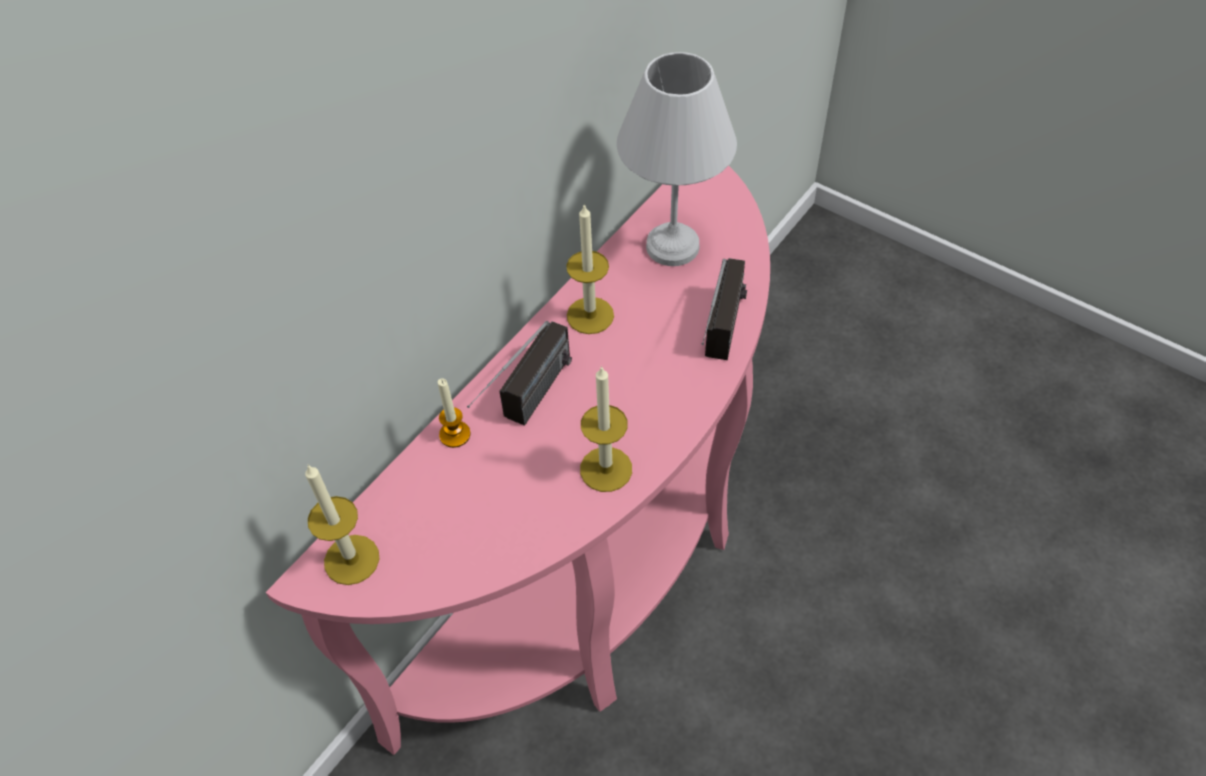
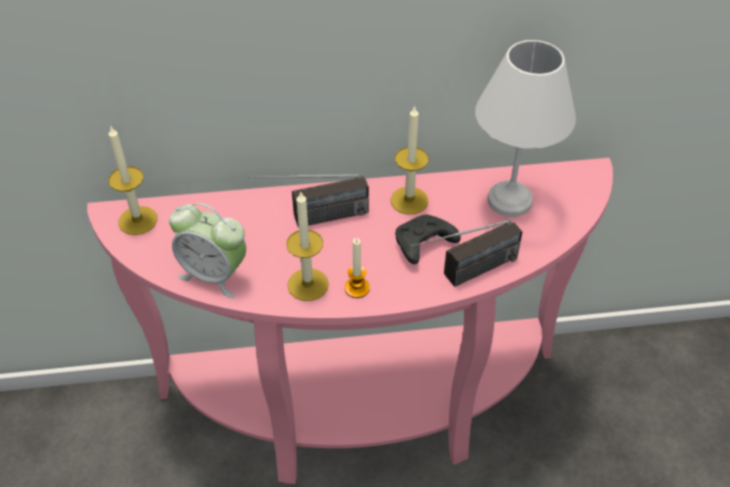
camera: 45 degrees right, 5 degrees down
candle [438,378,471,448] -> candle moved to [345,238,370,298]
none -> alarm clock [169,203,246,298]
none -> black game controller [395,214,461,264]

